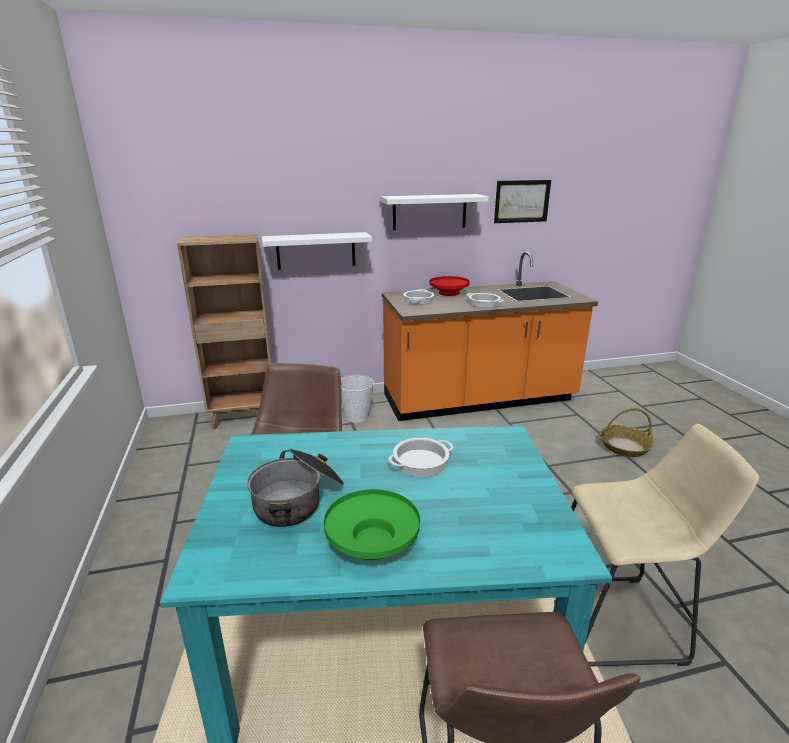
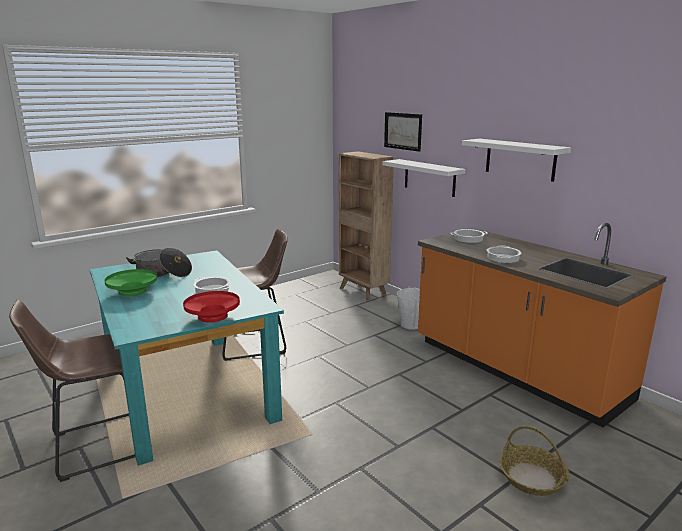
camera: 65 degrees right, 5 degrees down
red bowl [430,276,469,296] -> red bowl moved to [183,291,240,323]
picture [494,180,551,223] -> picture moved to [384,112,422,152]
beige stool [571,424,759,667] -> none

